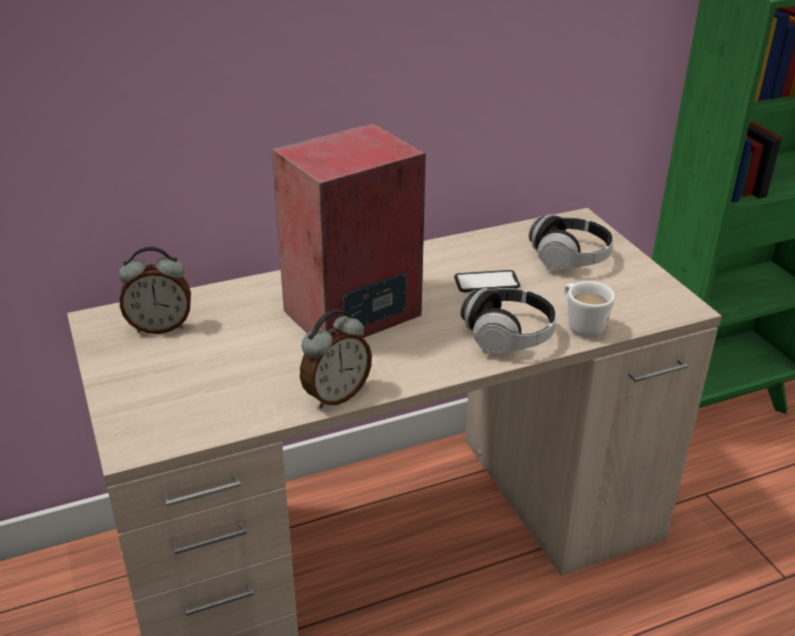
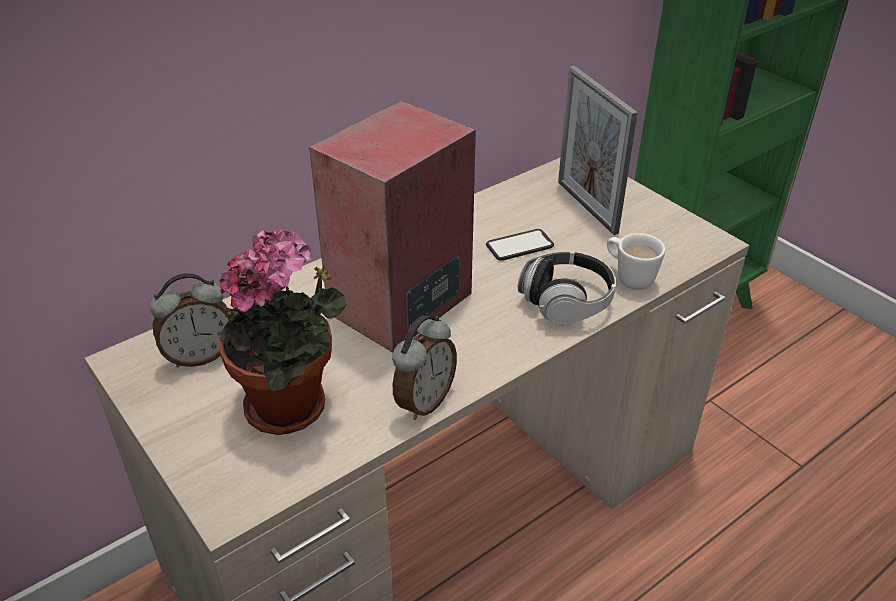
camera: 15 degrees left, 5 degrees up
headphones [529,214,613,271] -> picture frame [558,66,638,235]
none -> potted plant [220,229,347,435]

